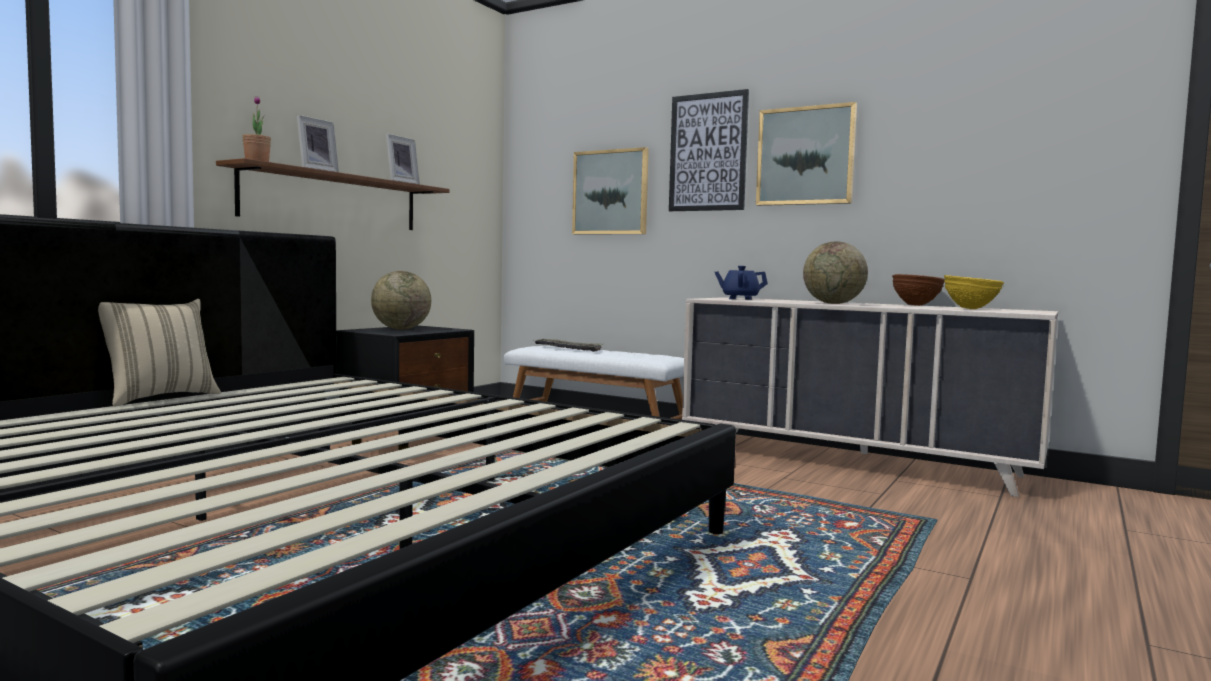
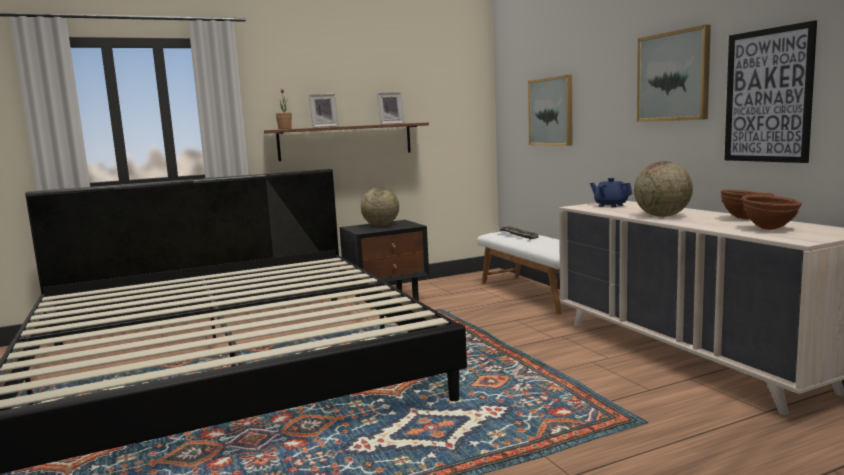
camera: 35 degrees right, 5 degrees up
beige pillow [98,299,221,407] -> none
picture [669,89,749,211] -> picture moved to [724,20,817,163]
yellow bowl [944,275,1004,309] -> brown bowl [742,195,802,230]

